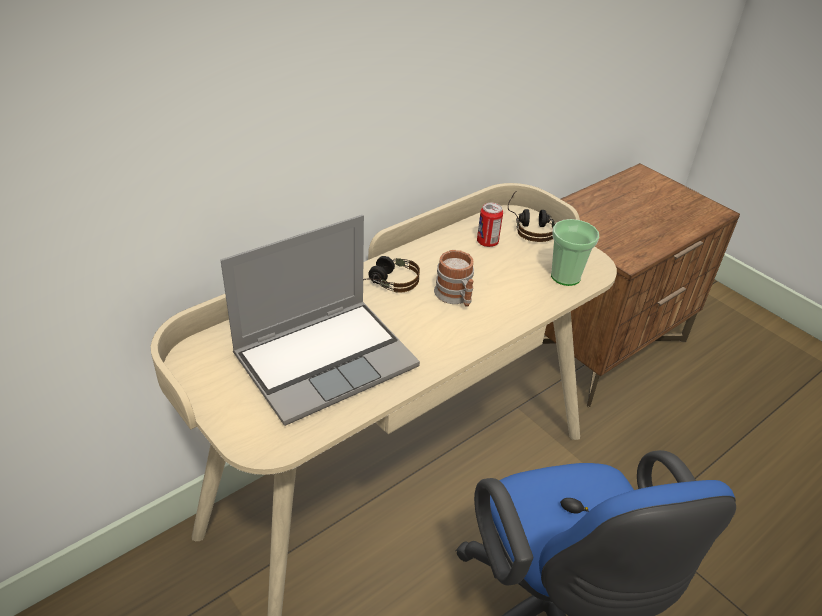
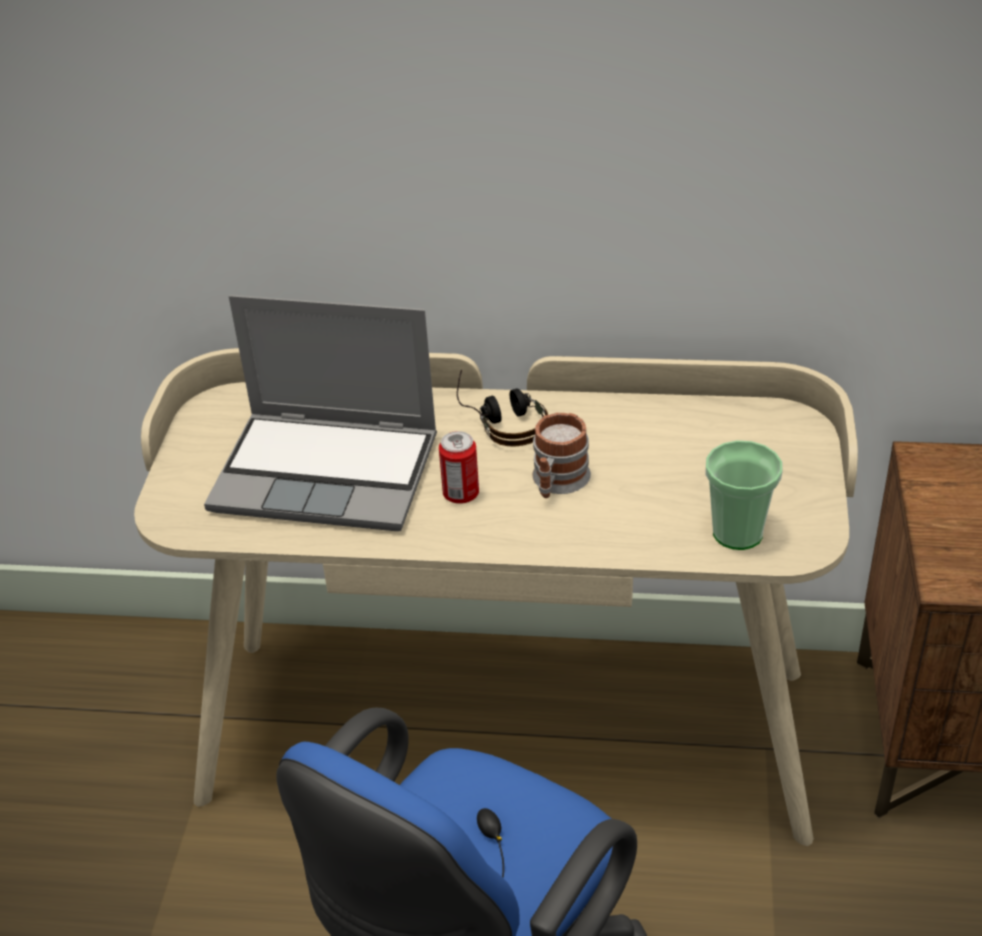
camera: 50 degrees right, 0 degrees up
can [477,203,503,247] -> can moved to [439,431,479,504]
headphones [508,191,555,242] -> none

